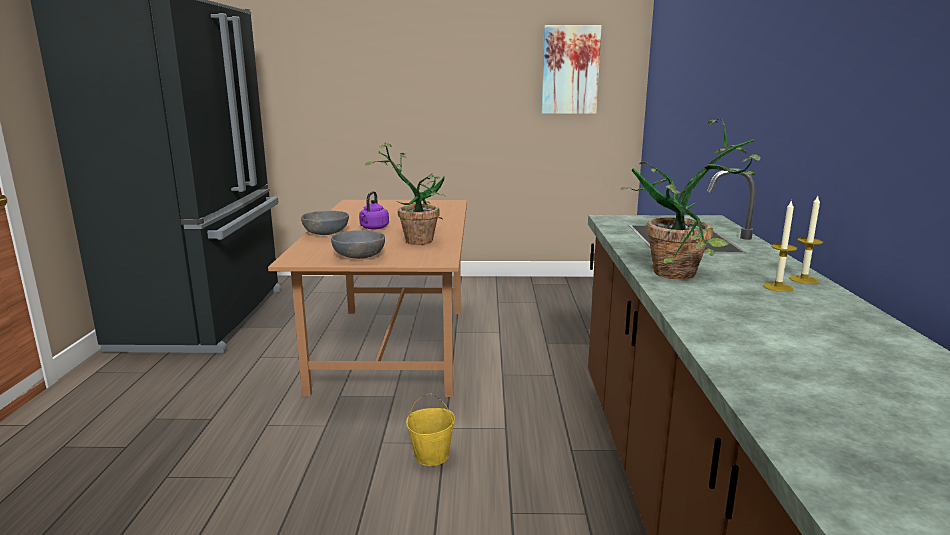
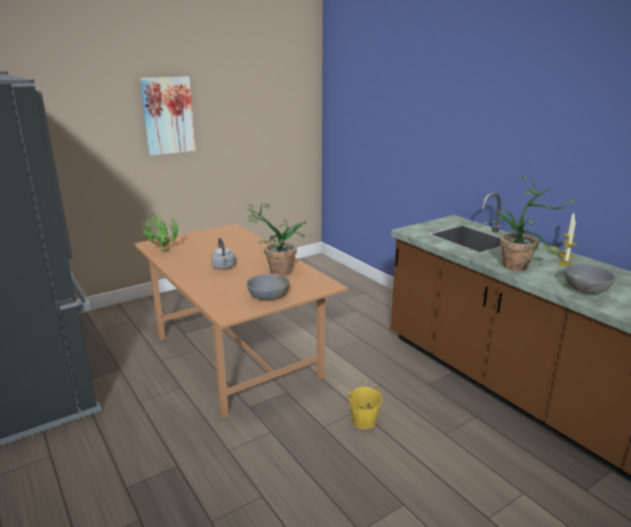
camera: 35 degrees left, 5 degrees up
grey bowl [301,211,349,235] -> grey bowl moved to [564,264,615,294]
purple kettle [359,191,389,229] -> grey kettle [211,238,236,270]
picture [542,25,602,114] -> picture moved to [140,76,196,156]
none -> potted plant [140,213,178,251]

